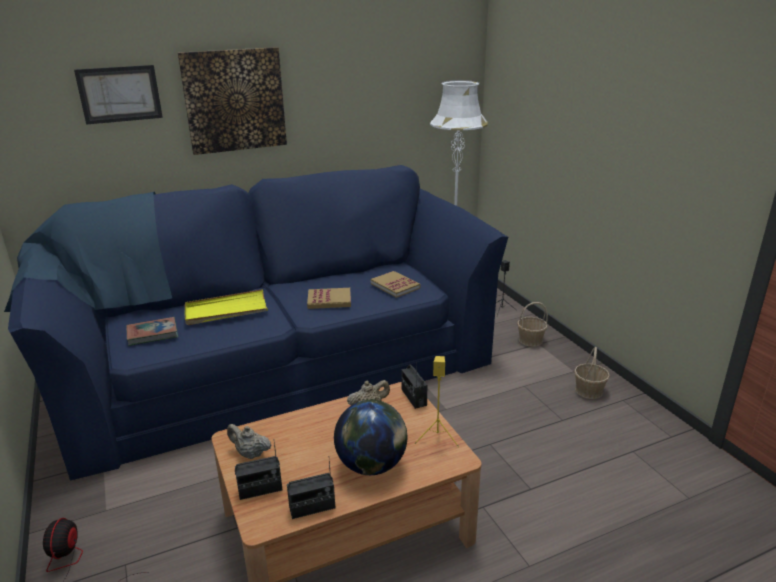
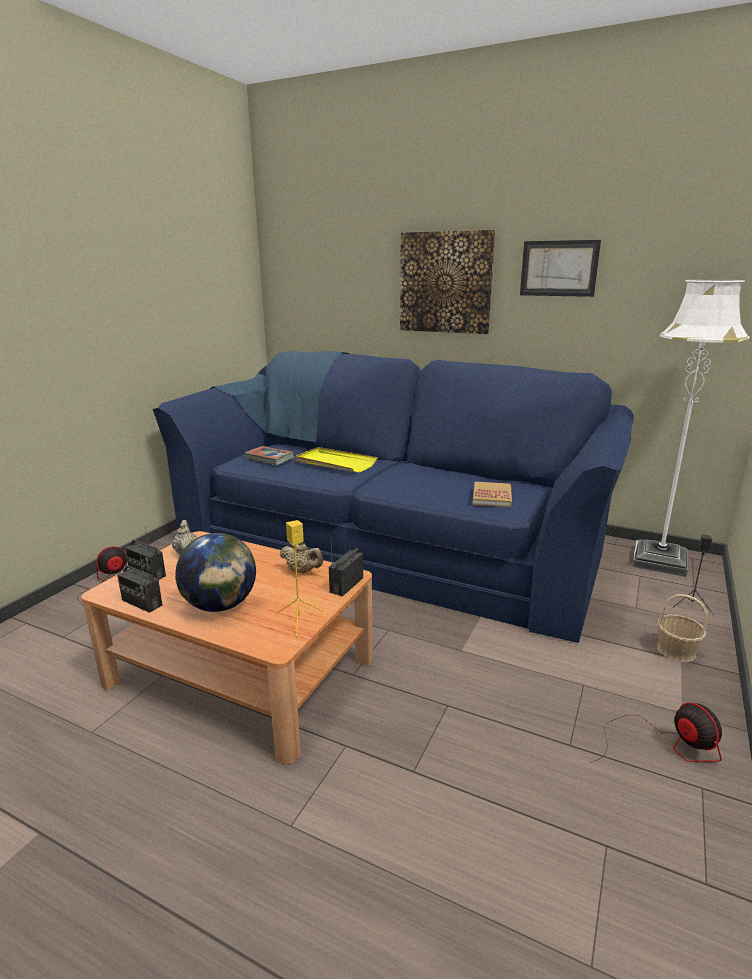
camera: 50 degrees right, 5 degrees down
picture [74,65,163,125] -> picture moved to [520,240,601,297]
book [307,288,351,309] -> none
basket [574,347,610,399] -> fan [590,702,722,763]

